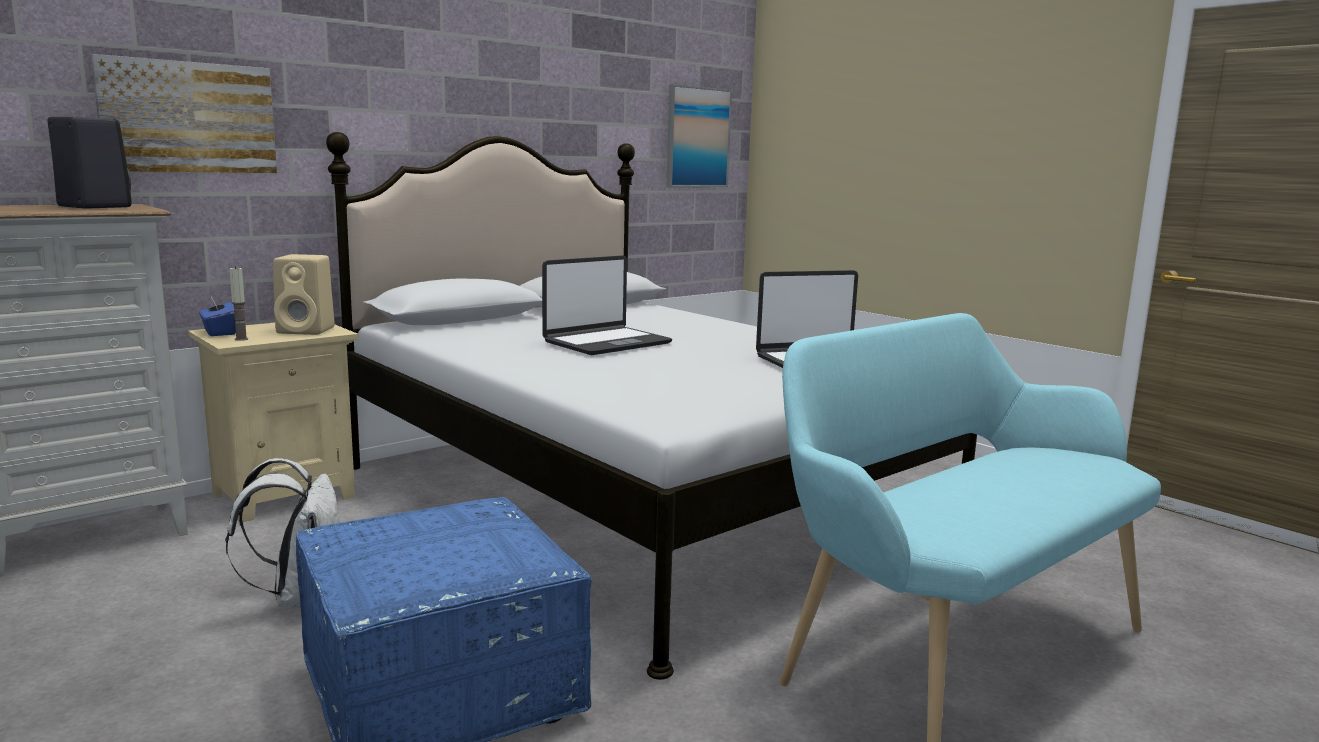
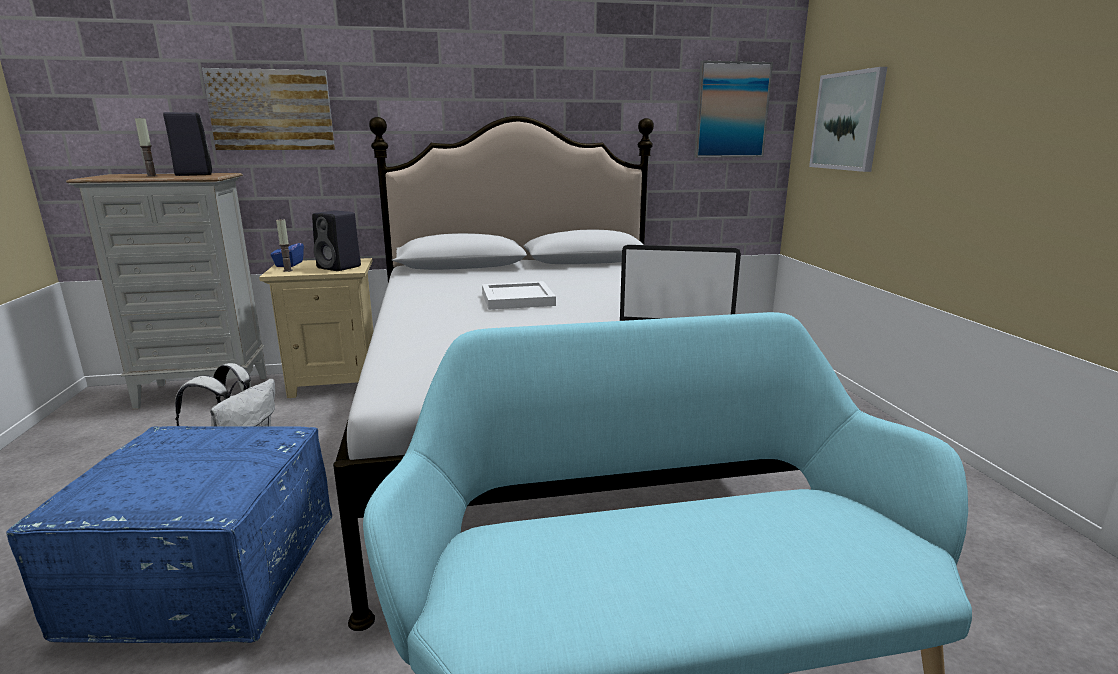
camera: 30 degrees right, 5 degrees up
beige speaker [273,254,335,335] -> black speaker [312,210,361,271]
laptop [542,255,672,355] -> white tray [482,281,556,310]
none -> candle [135,116,157,177]
none -> picture [809,67,887,172]

